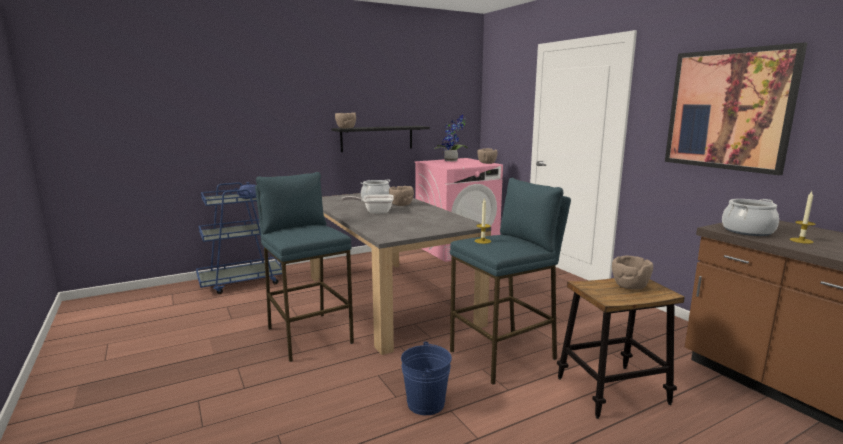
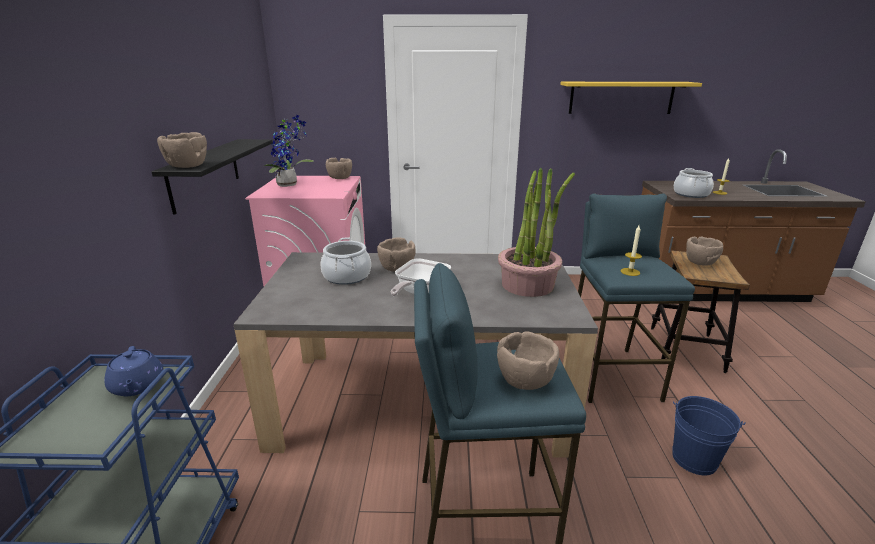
camera: 60 degrees left, 10 degrees up
picture [665,42,807,175] -> yellow shelf [560,82,702,114]
none -> brown bowl [497,332,559,390]
none -> potted plant [498,168,575,297]

